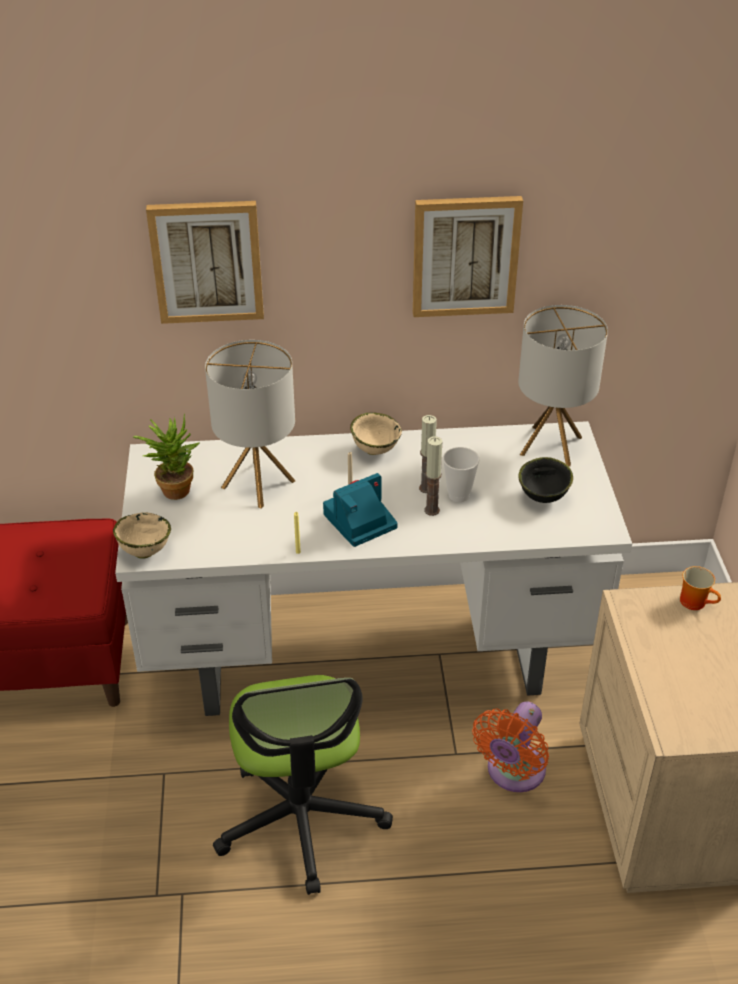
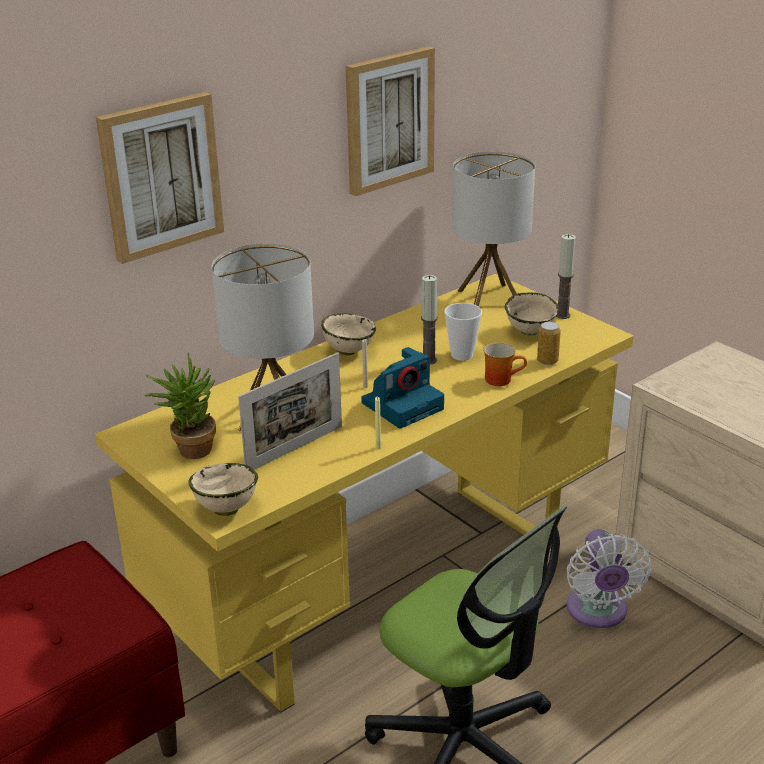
camera: 35 degrees left, 10 degrees down
white desk [115,421,632,716] -> yellow desk [95,274,634,712]
camera [323,473,398,547] -> camera turned 150 degrees counterclockwise [361,347,444,429]
candle [424,436,442,516] -> candle moved to [556,234,576,319]
orange fan [472,702,549,792] -> white fan [567,529,651,628]
black bowl [519,457,573,503] -> beige bowl [505,293,559,335]
mug [680,566,721,610] -> mug moved to [483,342,527,386]
none -> picture frame [238,352,342,470]
none -> can [537,322,561,365]

